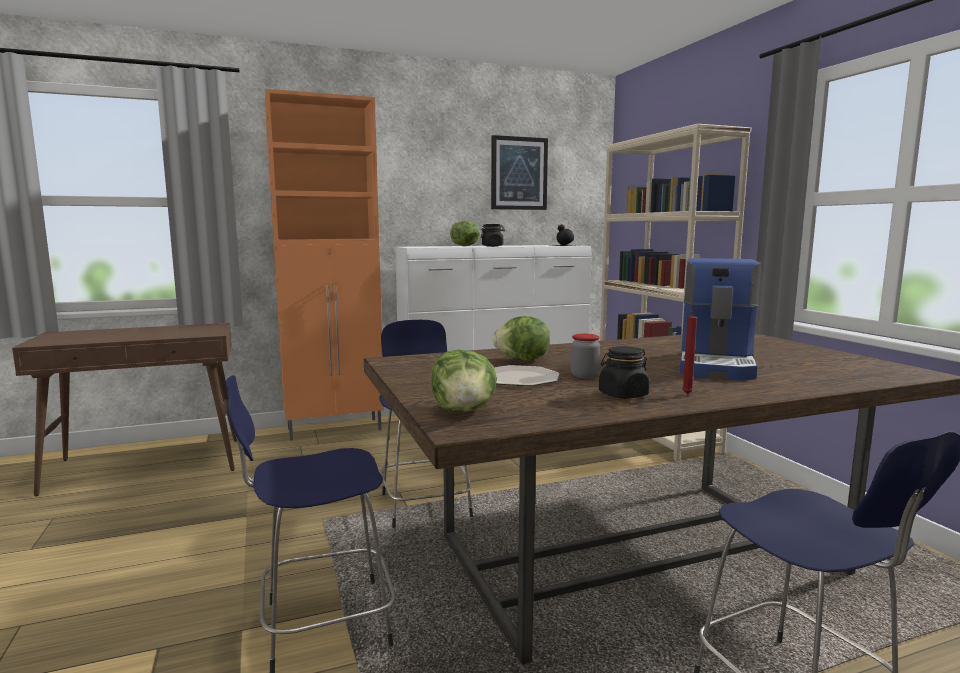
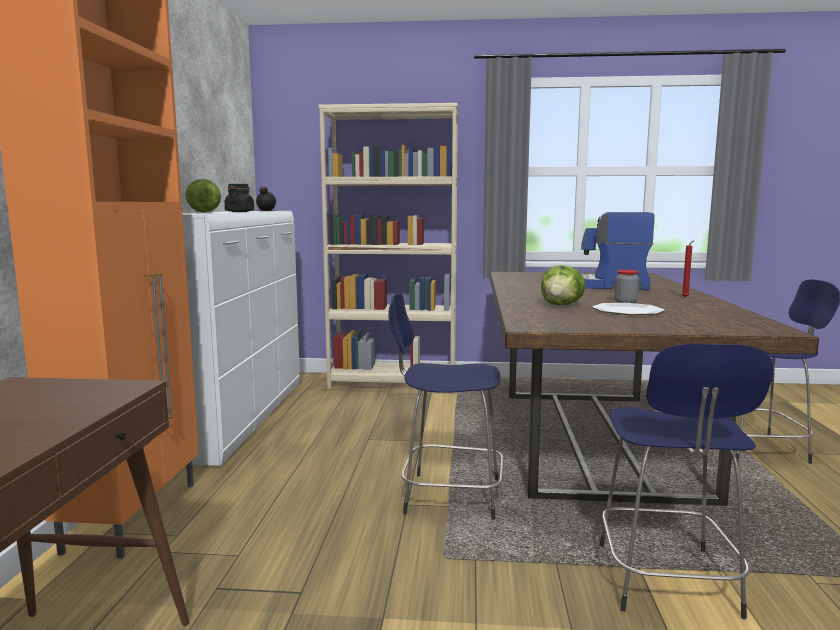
camera: 65 degrees left, 0 degrees up
lettuce [431,350,497,413] -> none
picture [491,135,548,210] -> none
black jar [599,346,649,399] -> none
coffee machine [680,258,761,381] -> coffee machine turned 150 degrees clockwise [581,212,655,290]

